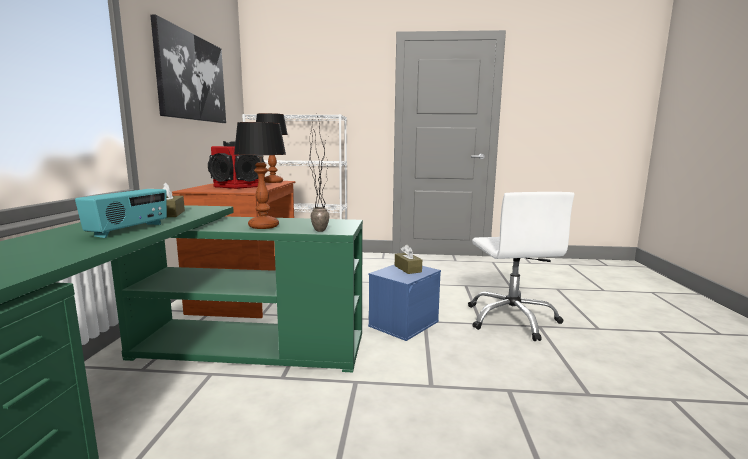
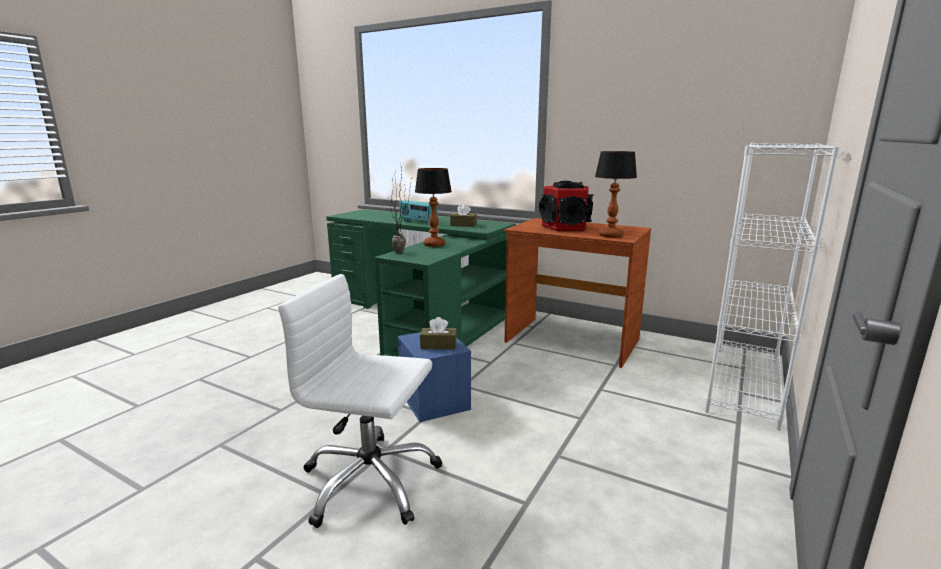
camera: 115 degrees right, 5 degrees up
picture [150,14,226,123] -> none

